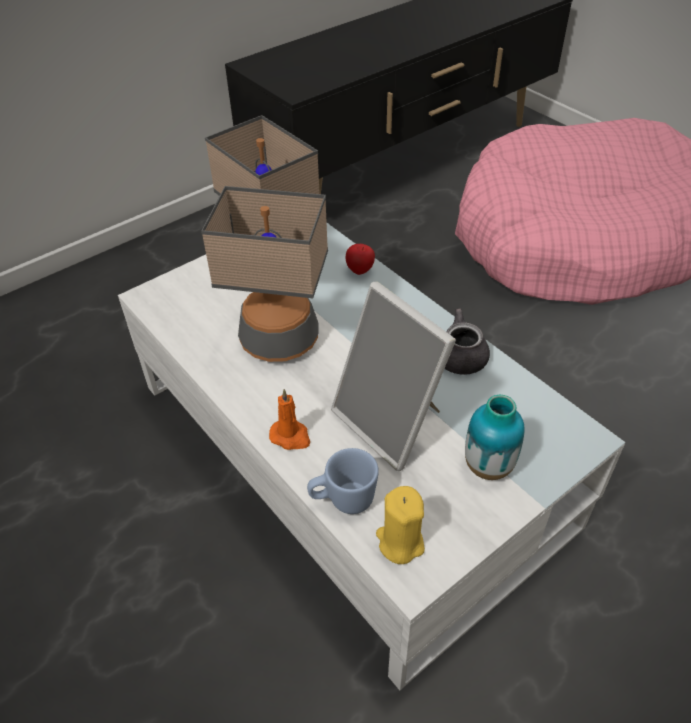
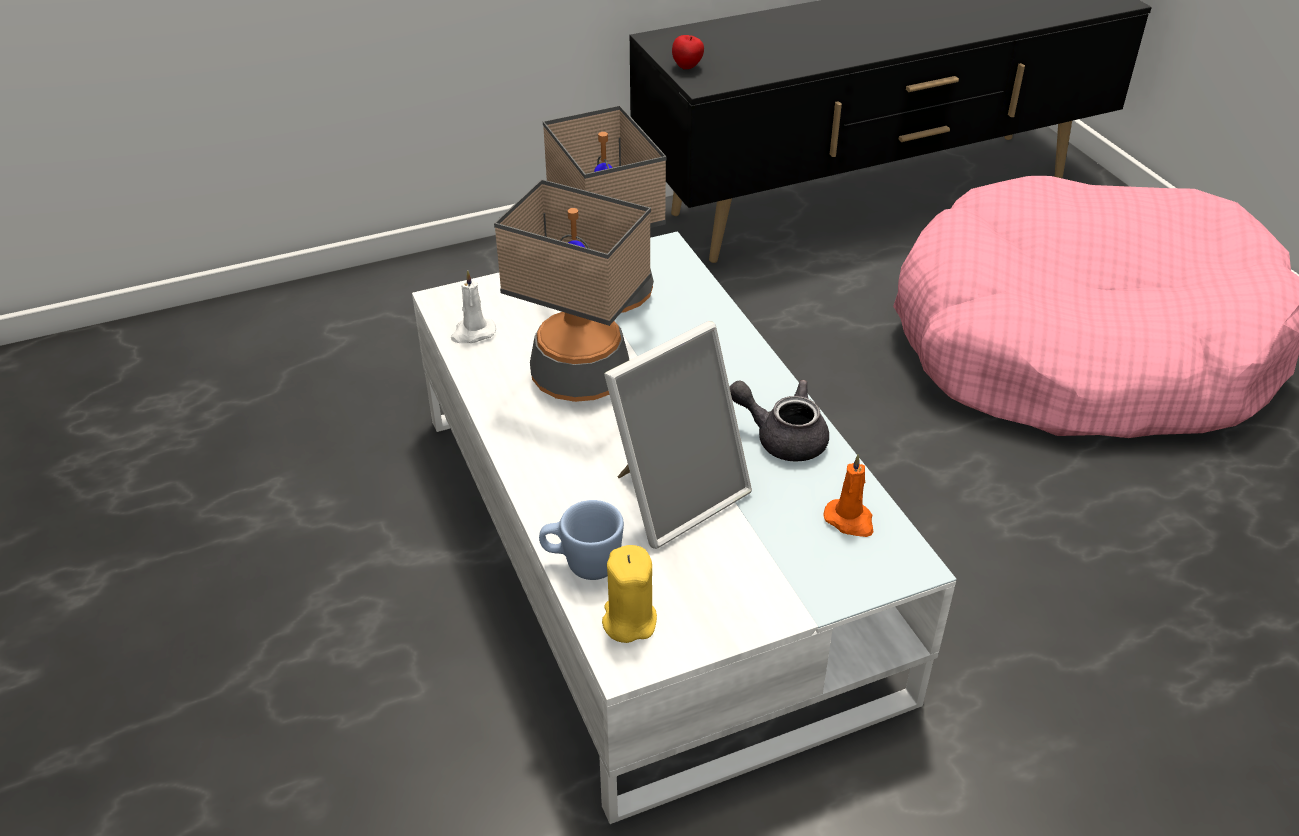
camera: 15 degrees right, 5 degrees down
orange candle [269,389,310,450] -> orange candle moved to [823,454,873,537]
picture frame [331,282,456,471] -> picture frame turned 105 degrees counterclockwise [604,321,752,549]
apple [345,244,375,275] -> apple moved to [672,35,704,69]
vase [465,395,525,480] -> none
none -> white candle [451,270,496,343]

